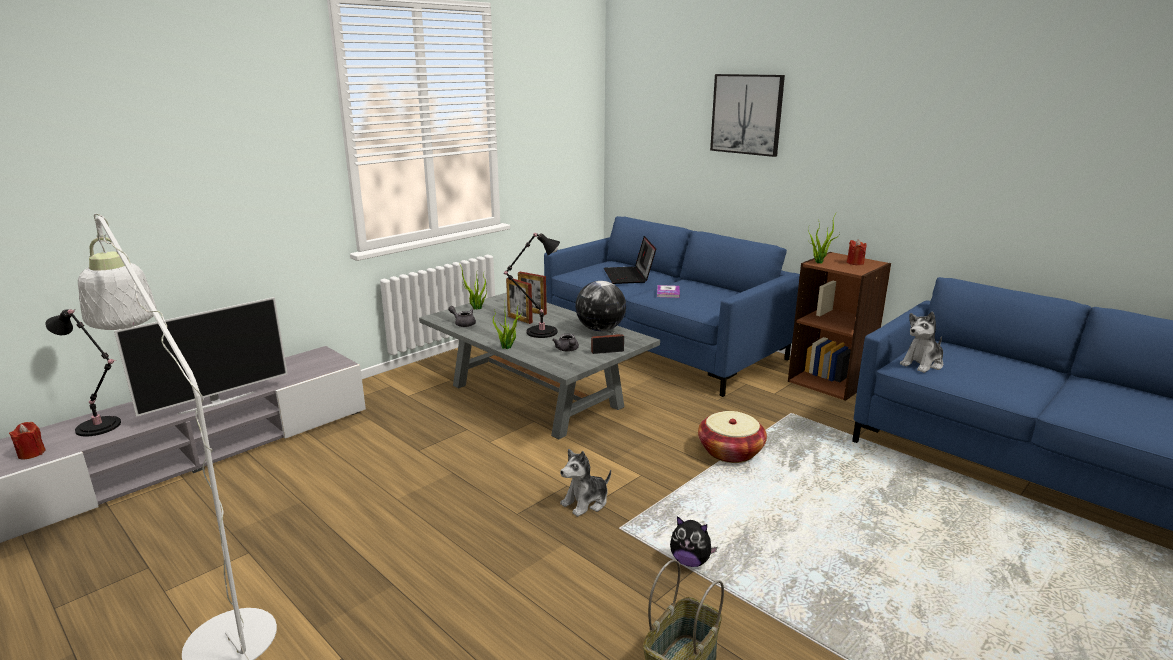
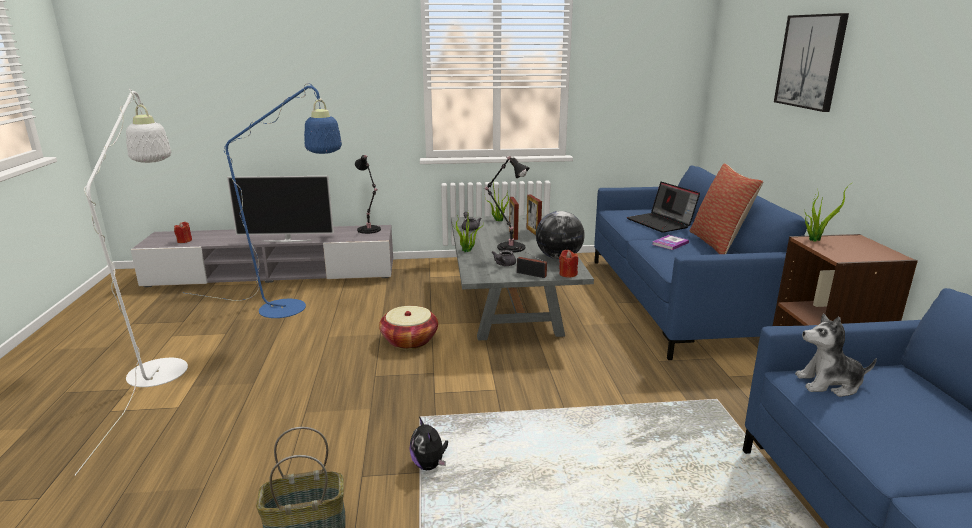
camera: 40 degrees right, 0 degrees up
black table lamp [45,309,121,436] -> black table lamp moved to [355,155,381,234]
plush toy [560,449,611,517] -> none
laptop [604,236,656,284] -> laptop turned 60 degrees counterclockwise [627,182,700,233]
basket [698,411,767,463] -> basket moved to [379,306,438,349]
red candle [847,240,867,265] -> red candle moved to [559,250,578,278]
none -> blue floor lamp [182,83,342,318]
none -> pillow [690,163,764,254]

